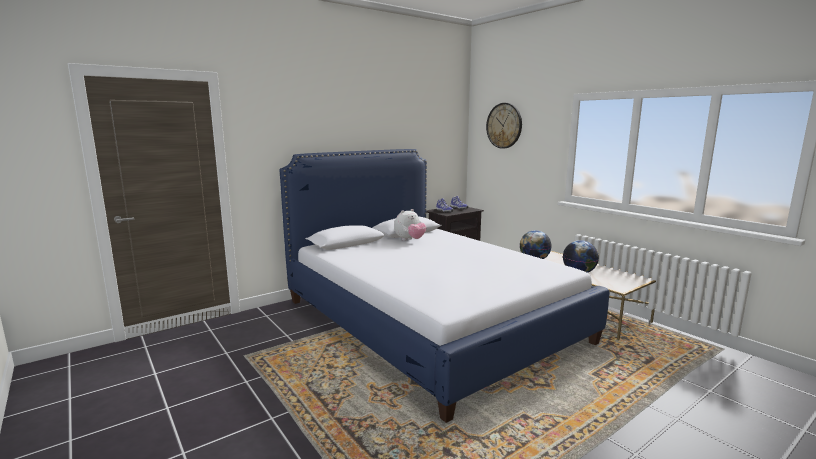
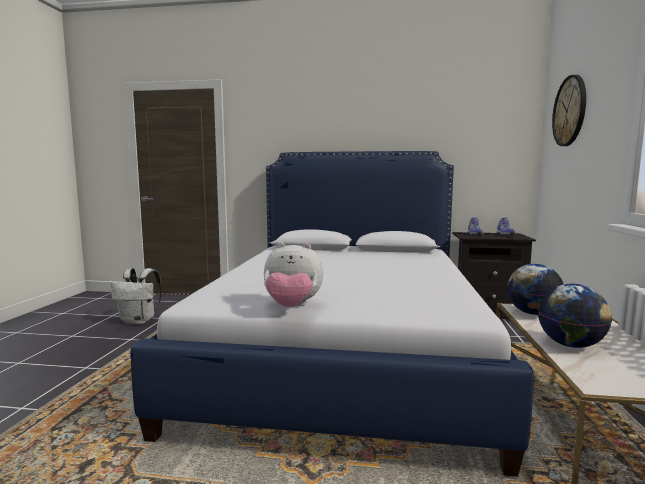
camera: 45 degrees right, 5 degrees down
plush toy [394,209,426,241] -> plush toy moved to [264,242,323,307]
none -> white backpack [111,268,161,324]

